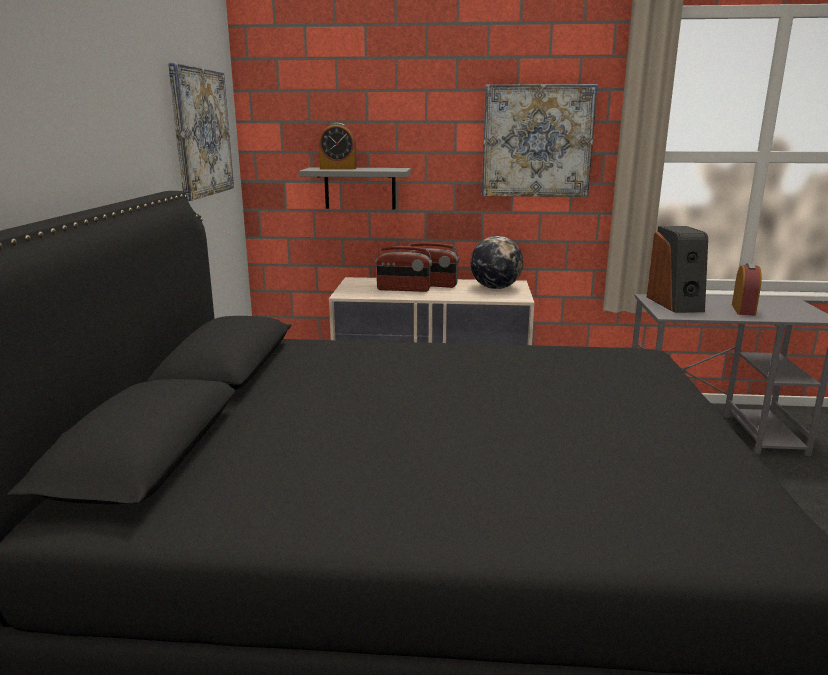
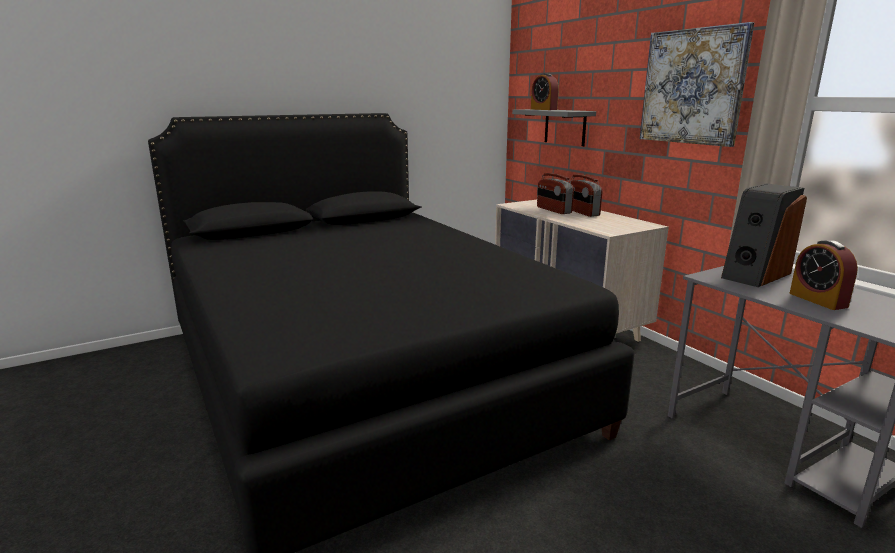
camera: 55 degrees right, 0 degrees up
picture [168,63,234,201] -> none
globe [470,236,523,289] -> none
alarm clock [732,263,762,316] -> alarm clock turned 90 degrees clockwise [789,240,858,310]

